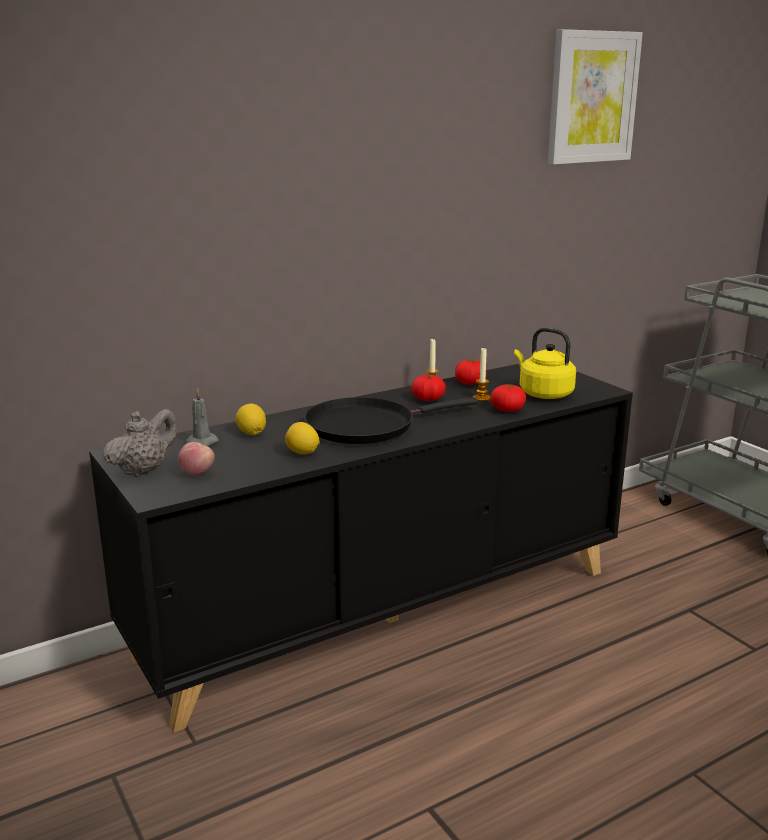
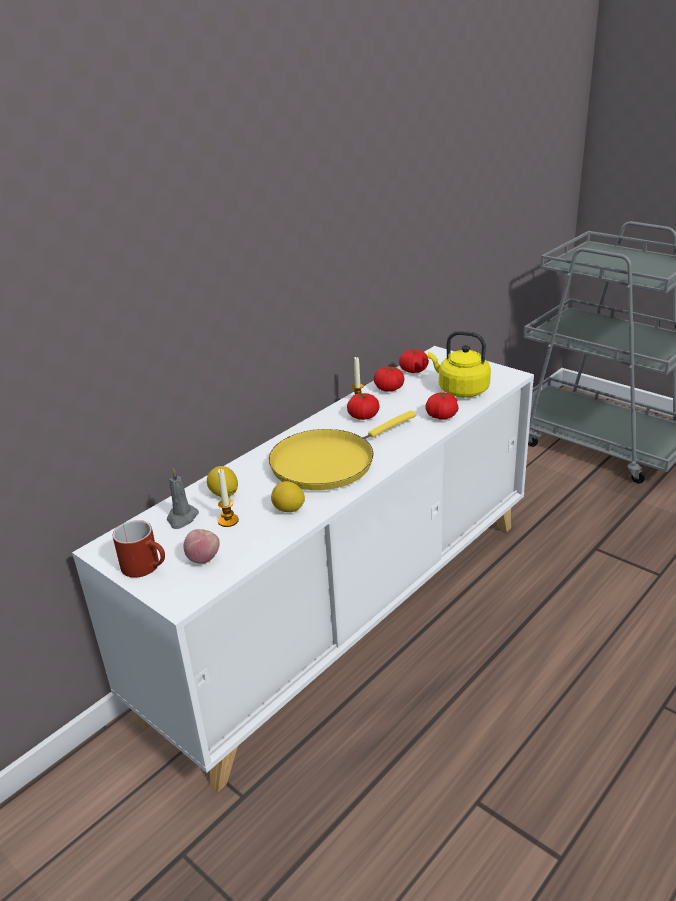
camera: 15 degrees left, 10 degrees up
black cabinet [89,364,633,733] -> white cabinet [72,346,534,792]
grey teapot [103,409,178,477] -> red mug [113,520,165,578]
black frying pan [304,397,478,444] -> yellow frying pan [269,411,416,490]
candle [473,348,491,401] -> candle moved to [218,469,239,527]
picture [548,29,643,164] -> none
none -> tomato [399,349,429,373]

